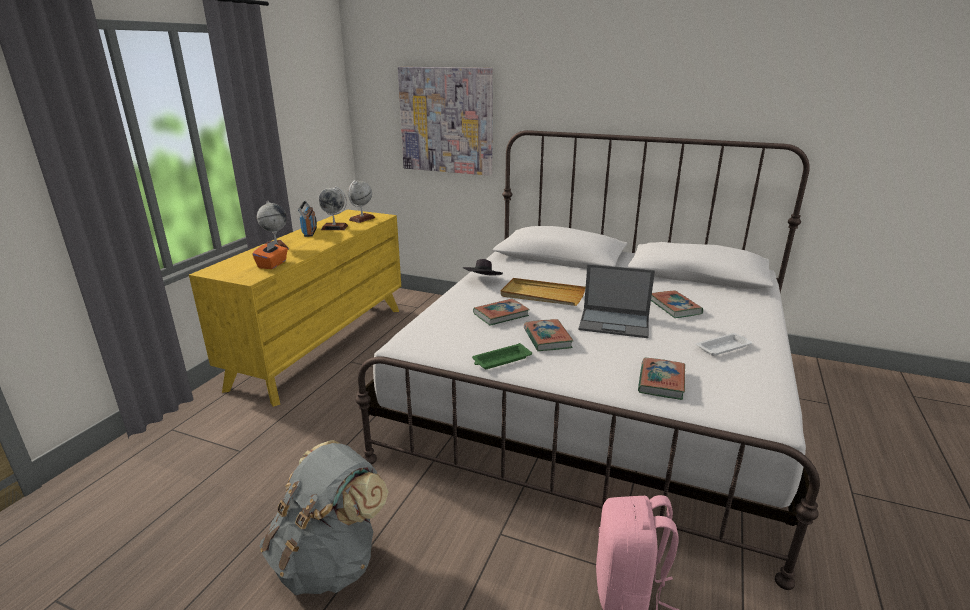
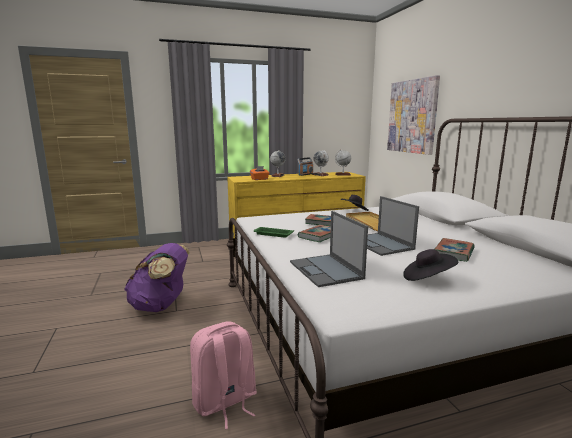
camera: 50 degrees right, 10 degrees down
grey backpack [260,440,388,595] -> purple backpack [124,243,190,312]
book [638,358,685,400] -> laptop [290,211,368,287]
white tray [695,333,752,356] -> black hat [403,249,458,281]

